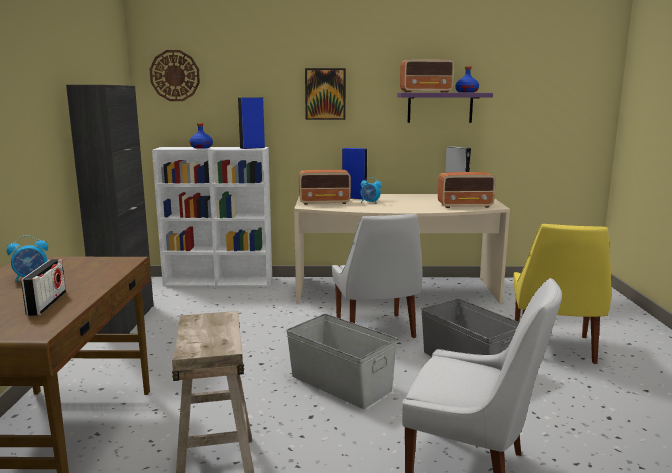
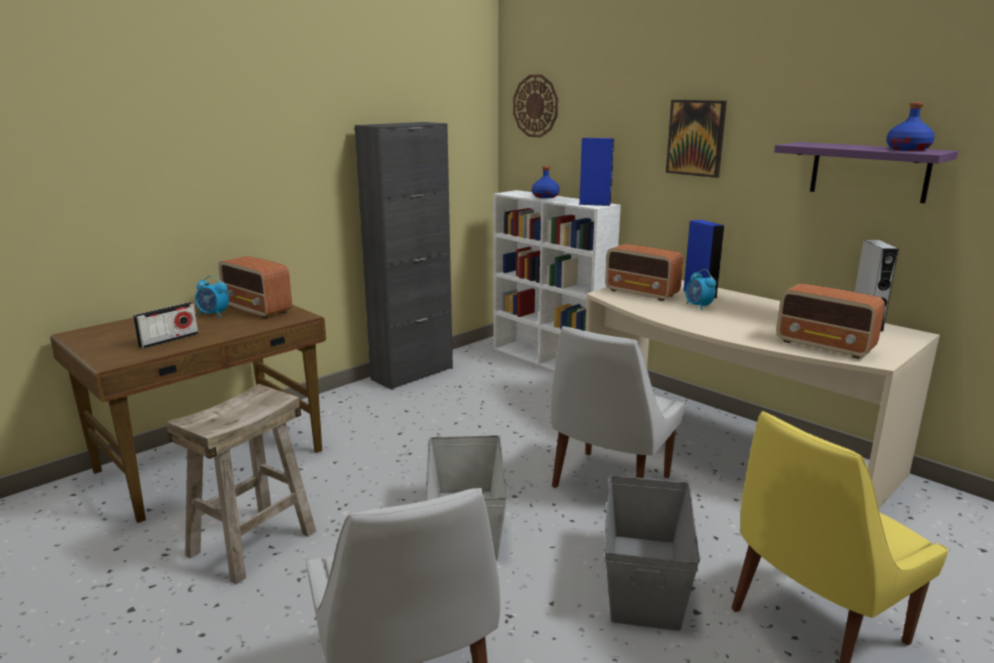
camera: 45 degrees right, 5 degrees up
radio [400,59,454,93] -> radio moved to [219,256,292,318]

